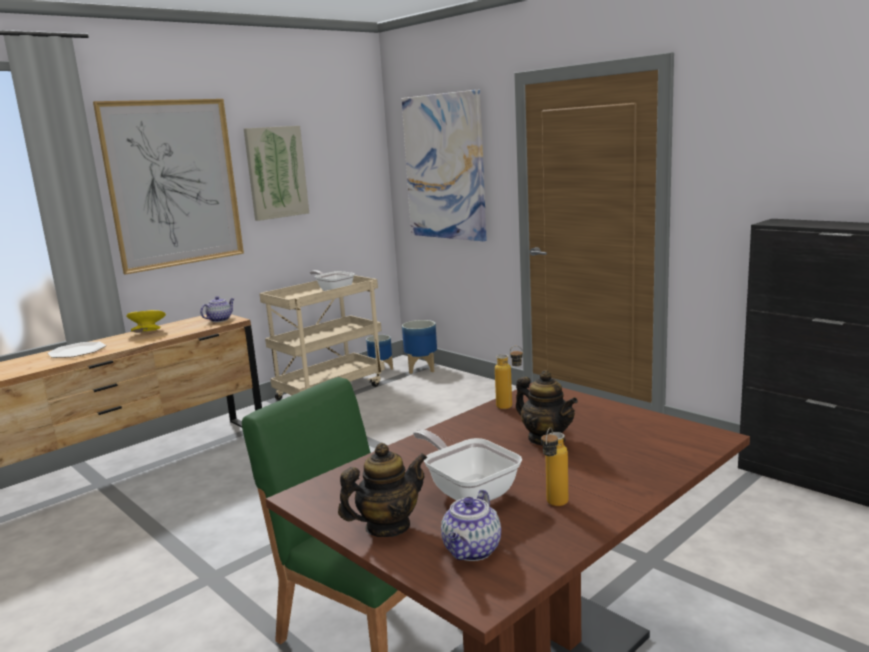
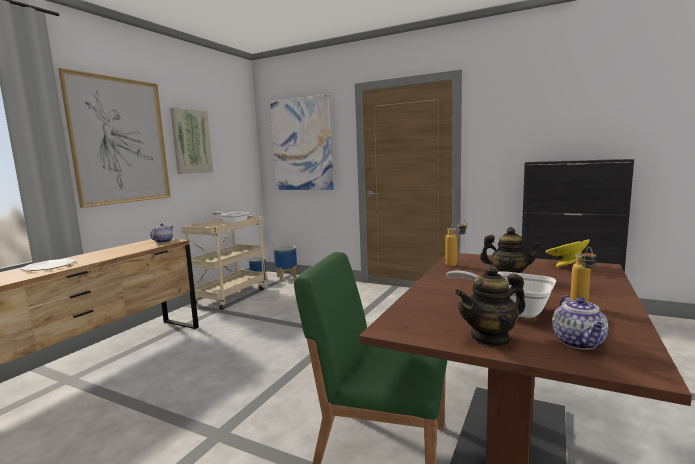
camera: 20 degrees left, 5 degrees down
yellow bowl [126,310,166,333] -> yellow bowl moved to [546,239,590,267]
teapot [338,443,427,537] -> teapot turned 150 degrees counterclockwise [455,264,526,347]

